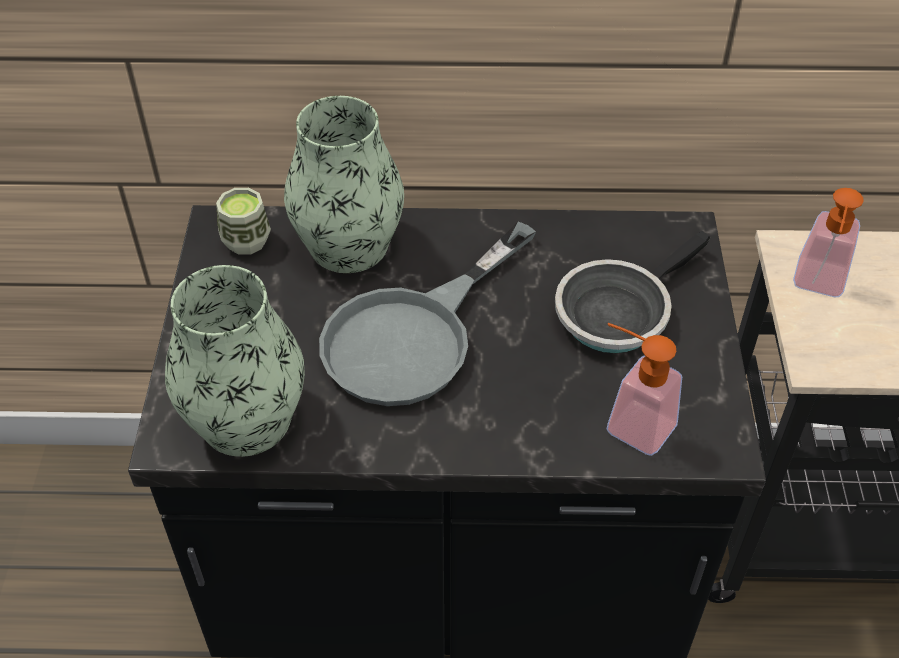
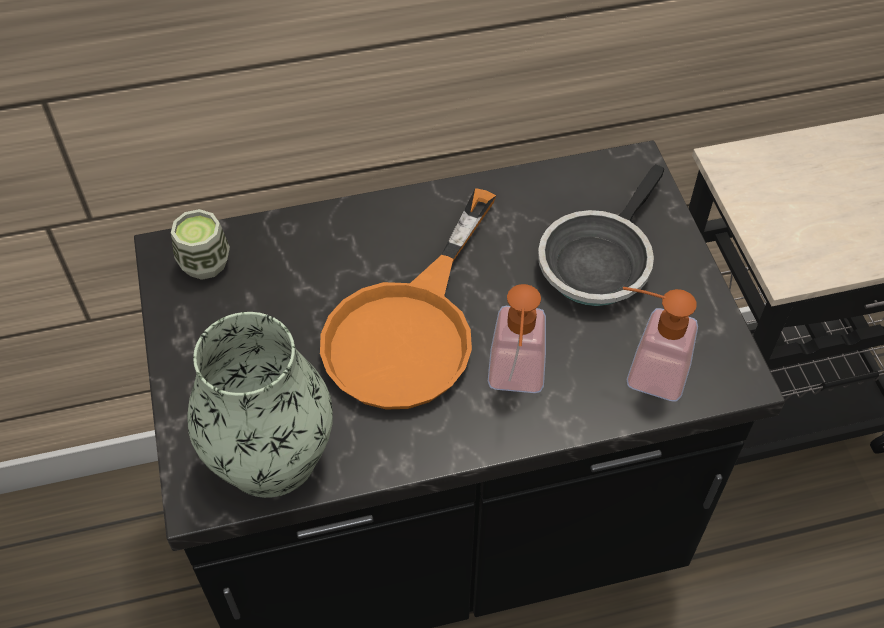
camera: 15 degrees left, 5 degrees up
vase [284,96,404,273] -> none
grey frying pan [319,221,536,406] -> orange frying pan [320,188,496,410]
soap dispenser [793,188,864,297] -> soap dispenser moved to [488,284,546,393]

